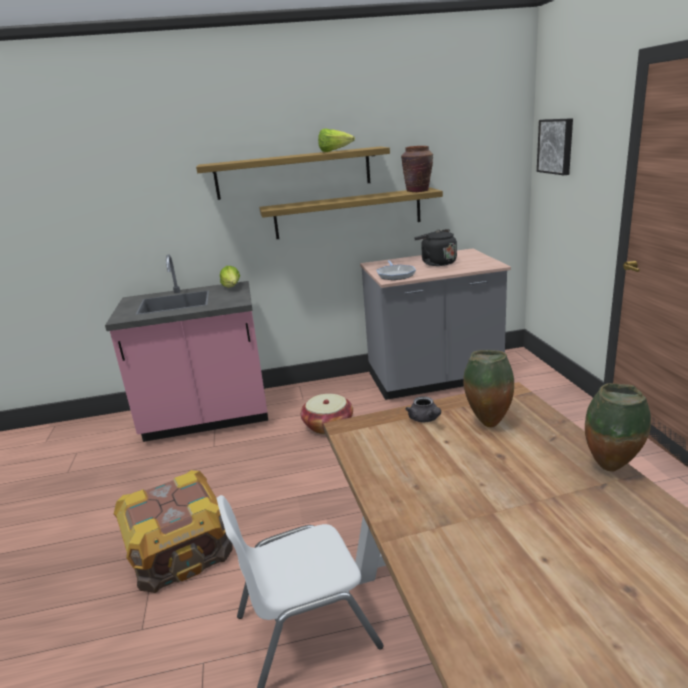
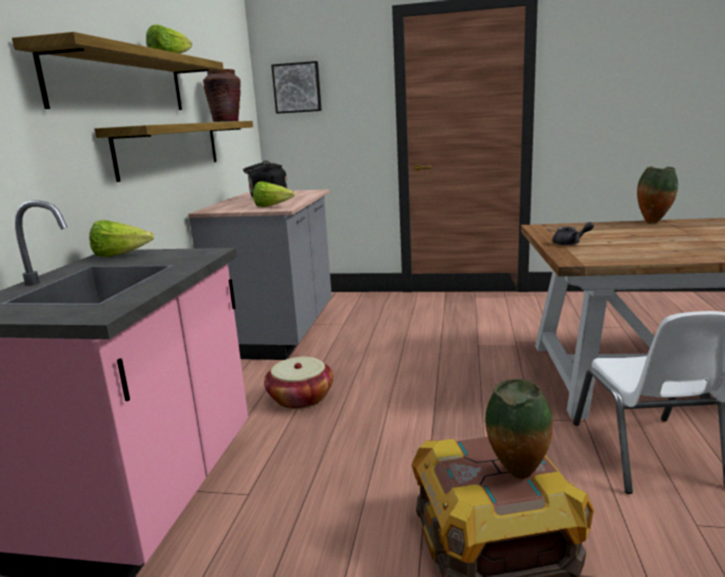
camera: 70 degrees left, 5 degrees down
frying pan [376,260,416,280] -> lettuce [253,181,295,207]
vase [463,350,514,427] -> vase moved to [485,379,553,479]

